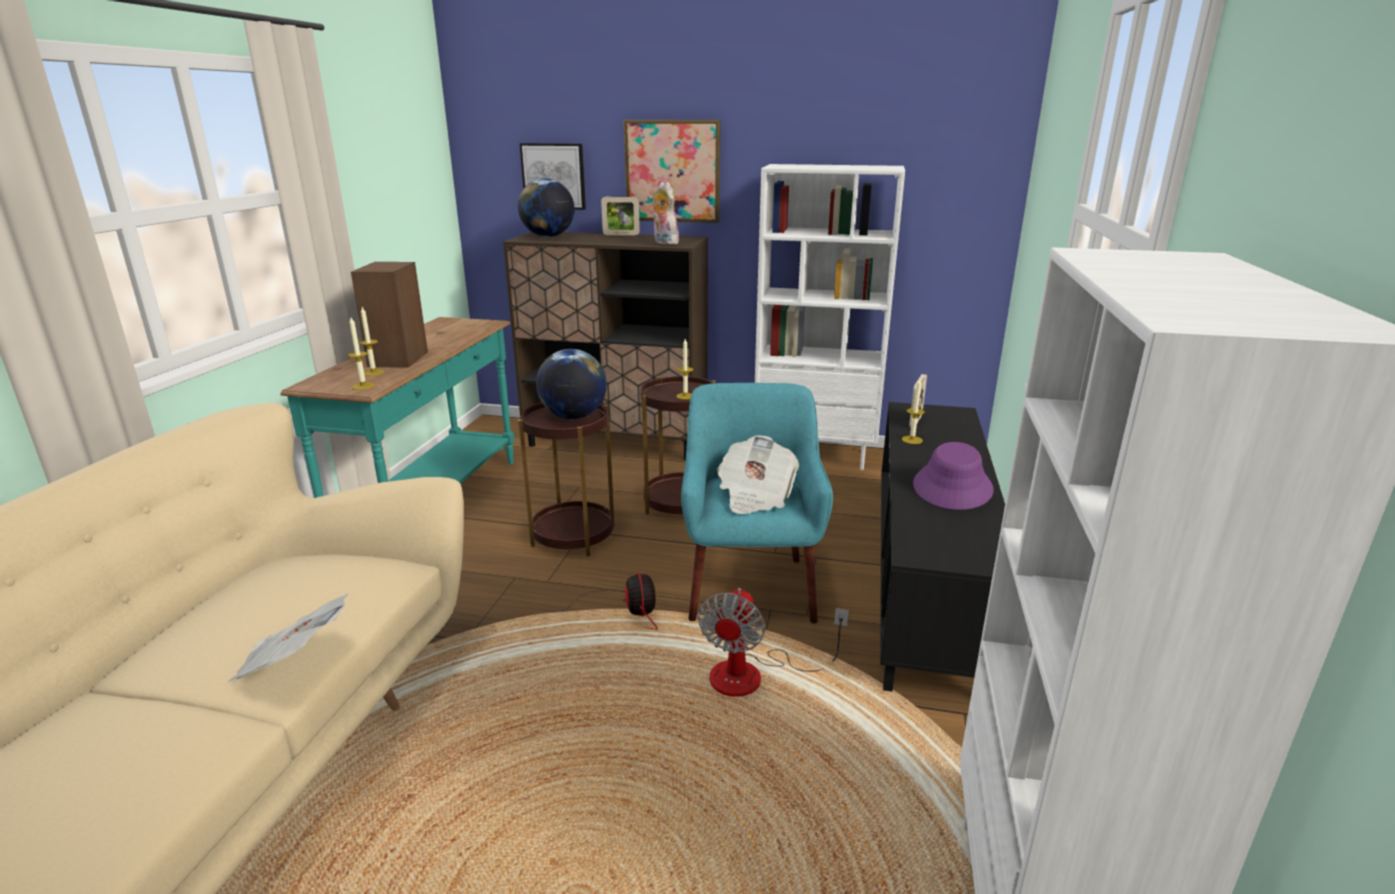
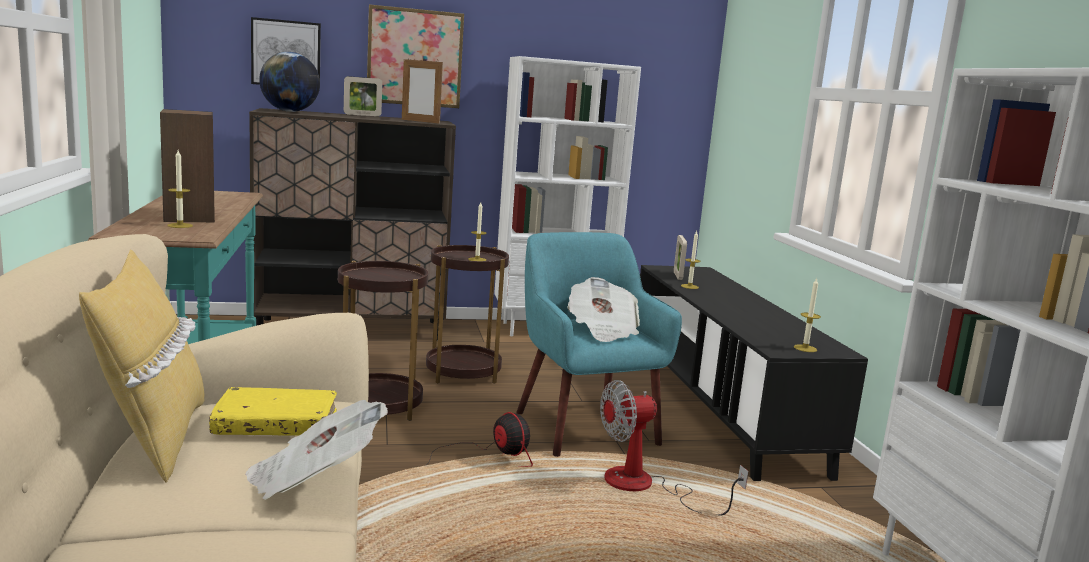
camera: 25 degrees left, 10 degrees down
candle [348,318,375,390] -> candle moved to [794,278,821,352]
globe [536,349,607,419] -> none
plush toy [653,182,679,245] -> picture frame [402,59,443,124]
fan [698,588,849,697] -> fan turned 75 degrees clockwise [600,380,748,516]
purple hat [913,442,994,510] -> none
none -> yellow pillow [79,250,205,483]
none -> yellow book [209,387,337,436]

